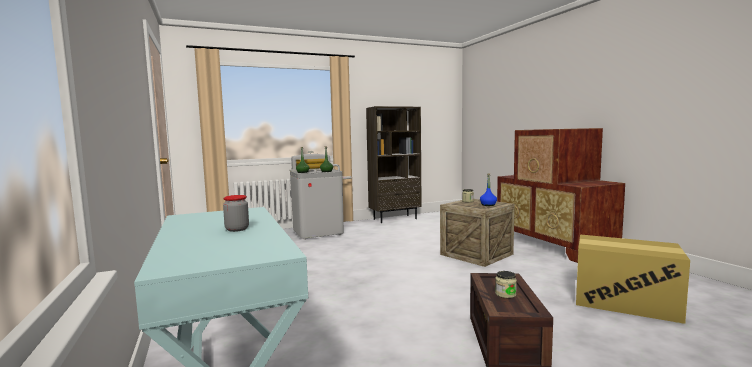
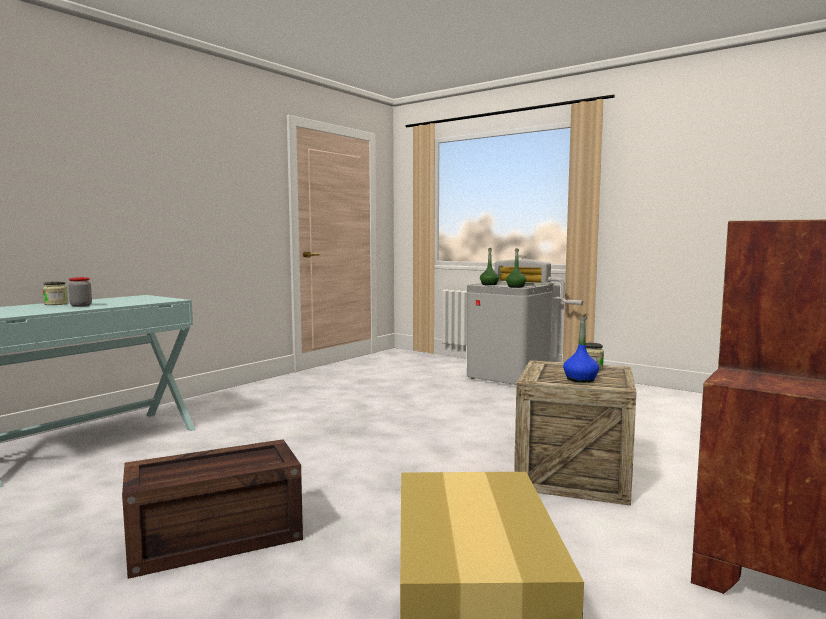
camera: 60 degrees right, 0 degrees up
brown bookcase [366,106,422,223] -> none
jar [495,271,517,298] -> jar moved to [43,282,68,305]

